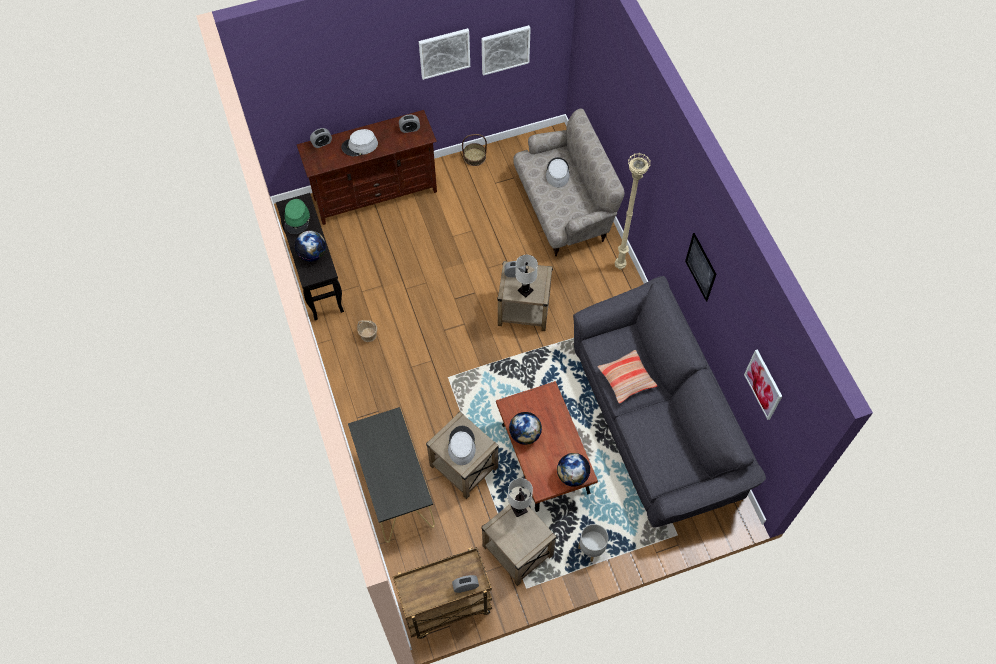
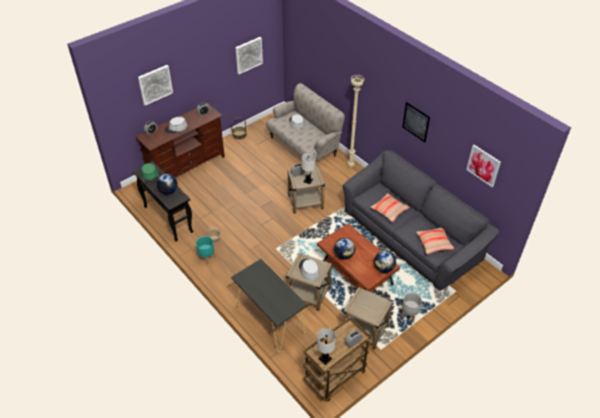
camera: 20 degrees left, 15 degrees down
picture [419,28,470,80] -> picture moved to [138,65,173,105]
white table lamp [508,478,533,517] -> white table lamp moved to [317,328,336,365]
none -> turquoise planter [196,236,215,264]
none -> pillow [416,228,454,254]

